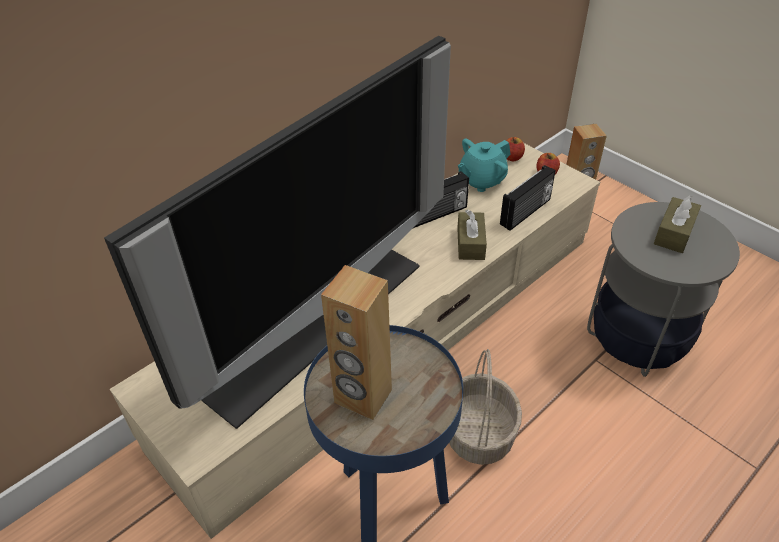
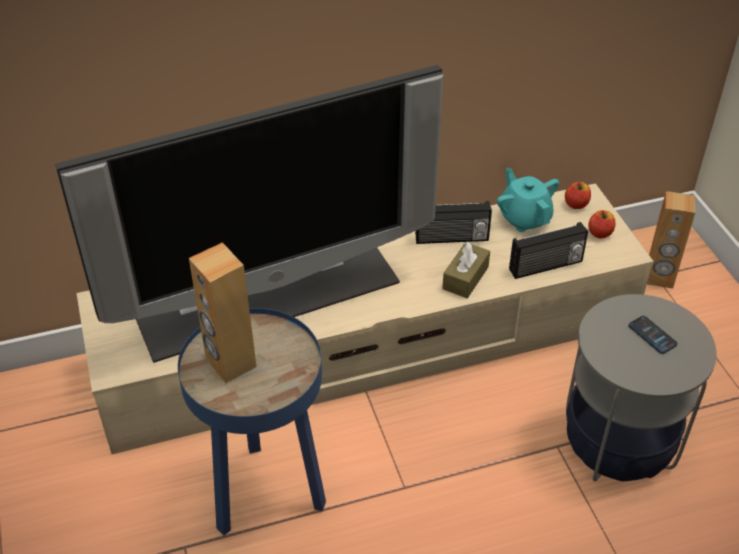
camera: 25 degrees right, 0 degrees up
basket [449,349,522,465] -> none
turquoise teapot [458,139,510,192] -> turquoise teapot turned 75 degrees clockwise [497,168,559,232]
brown tissue box [654,195,701,253] -> phone [629,316,678,354]

